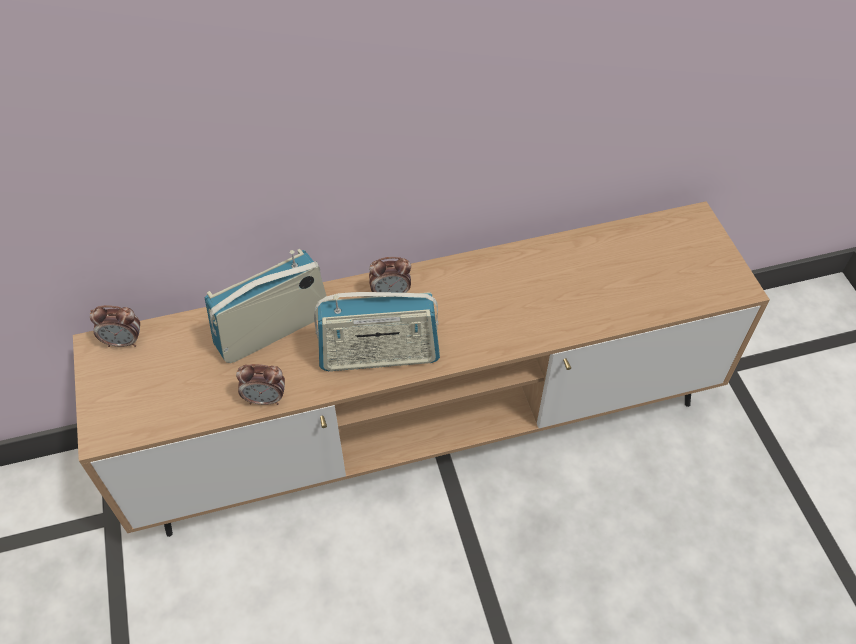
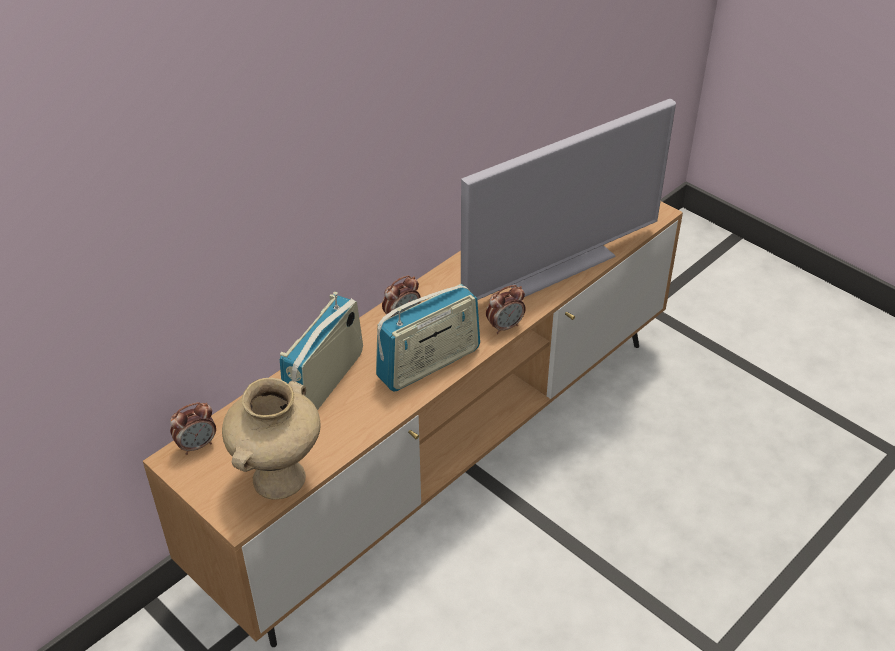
camera: 30 degrees left, 10 degrees down
alarm clock [236,364,285,405] -> alarm clock moved to [486,285,526,334]
none -> beige vase [222,378,321,499]
none -> television [461,99,676,300]

